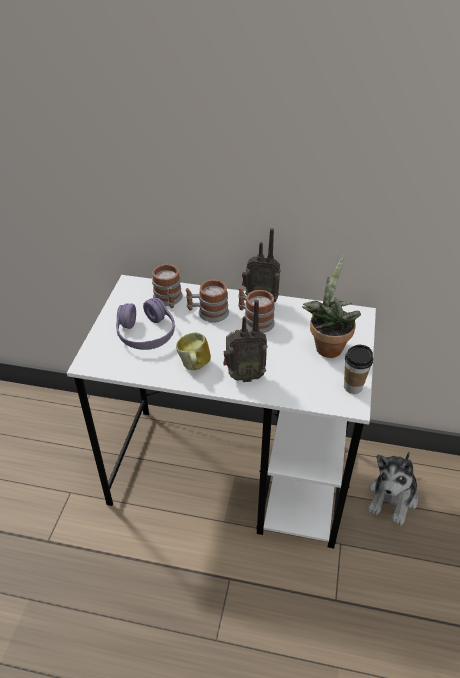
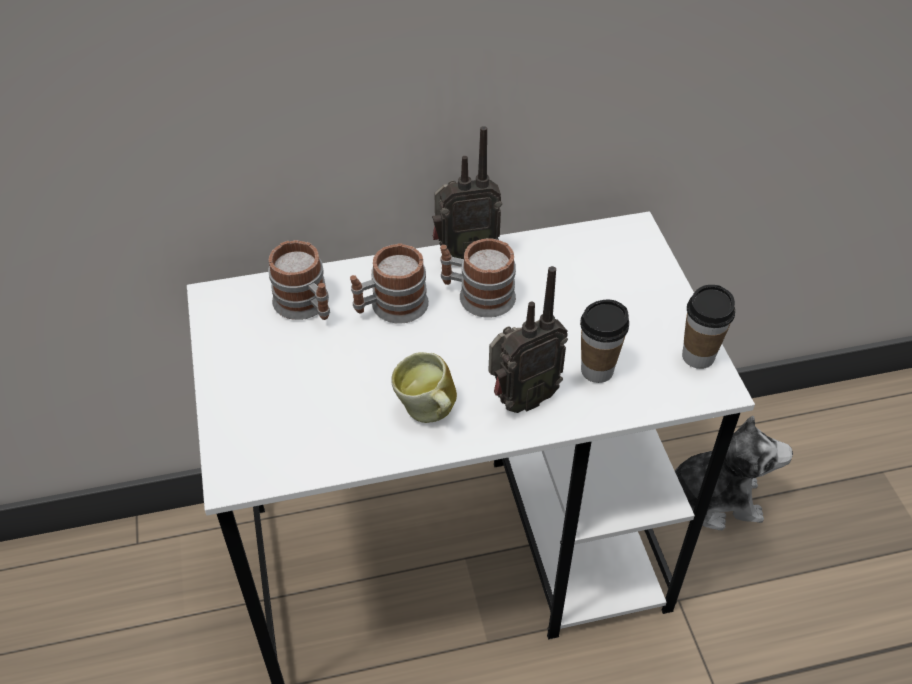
camera: 25 degrees left, 5 degrees up
purple headphones [116,298,175,350] -> none
potted plant [302,255,361,358] -> none
plush toy [368,451,418,526] -> plush toy turned 90 degrees counterclockwise [675,416,793,530]
none -> cup [580,300,629,383]

